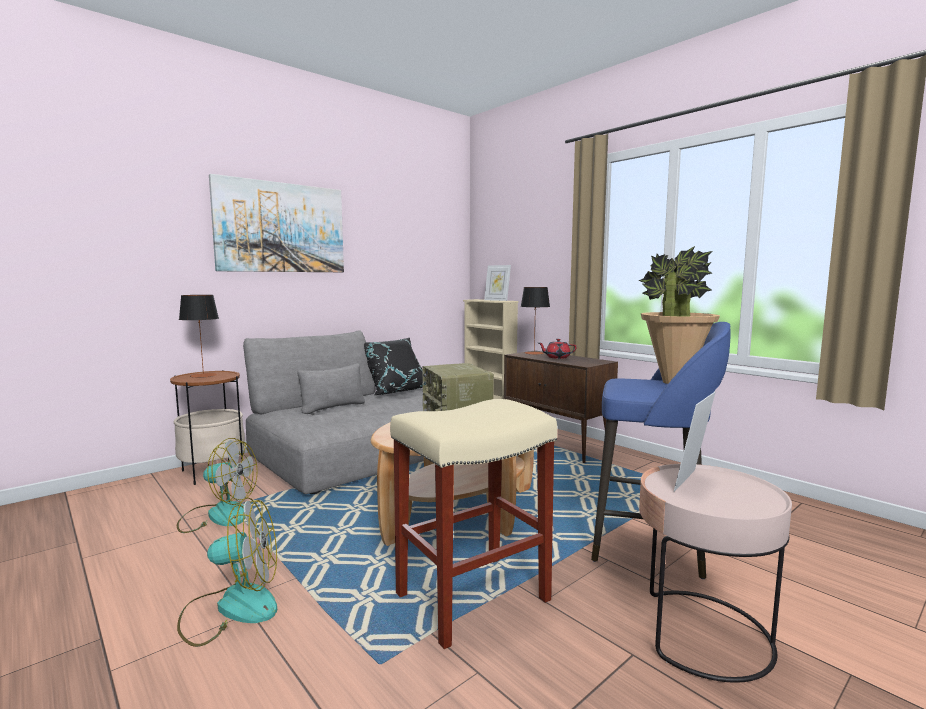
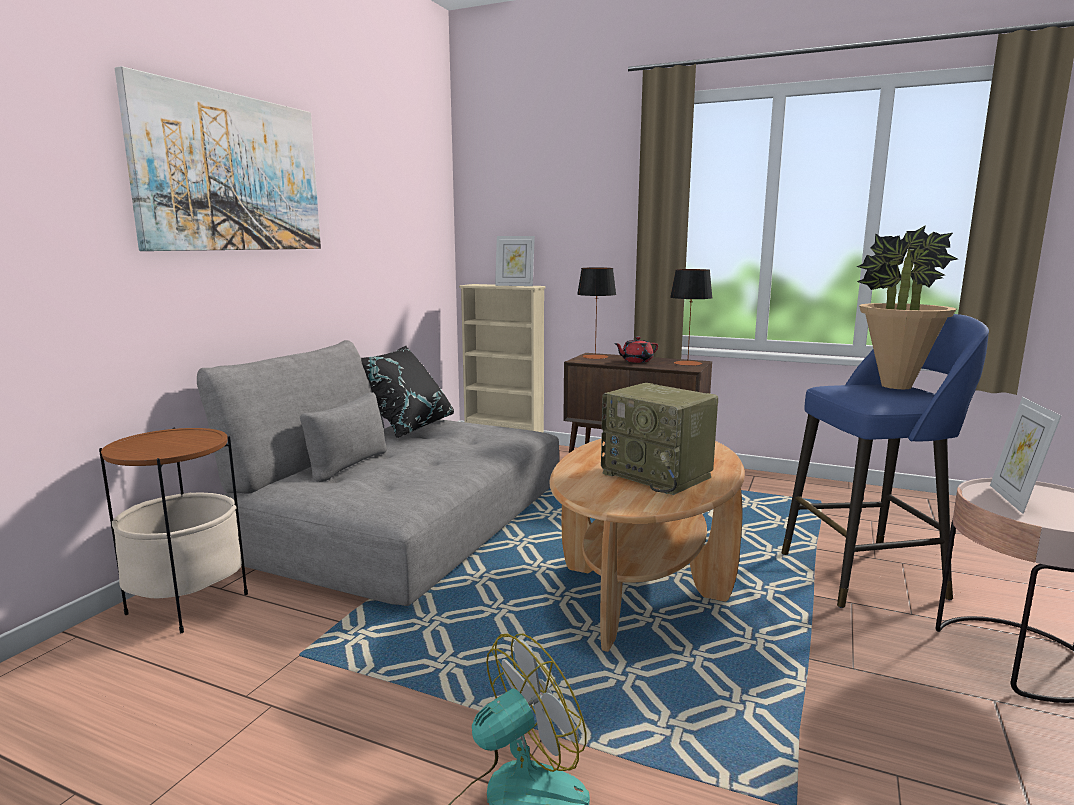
camera: 25 degrees left, 5 degrees up
fan [177,438,258,533] -> none
table lamp [179,295,219,378] -> table lamp moved to [670,269,713,366]
beige stool [390,399,557,649] -> none

